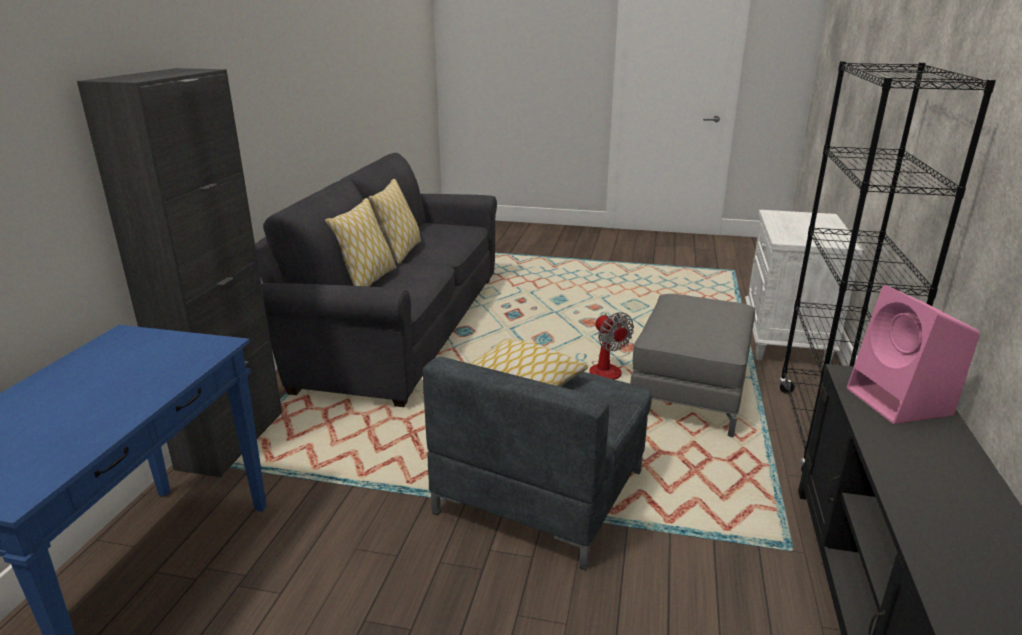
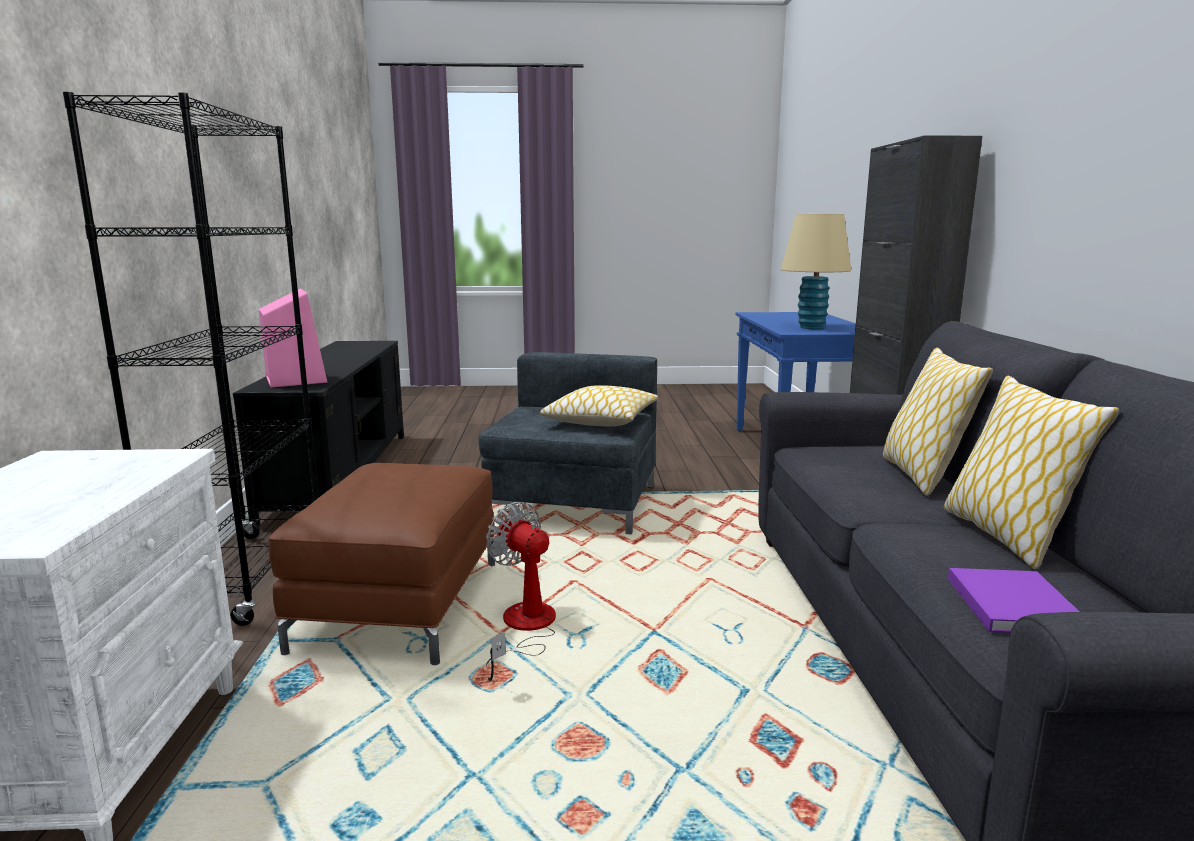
camera: 165 degrees right, 10 degrees down
grey ottoman [630,294,755,437] -> brown ottoman [269,463,495,665]
none -> beige table lamp [781,214,851,329]
none -> purple book [948,568,1080,633]

